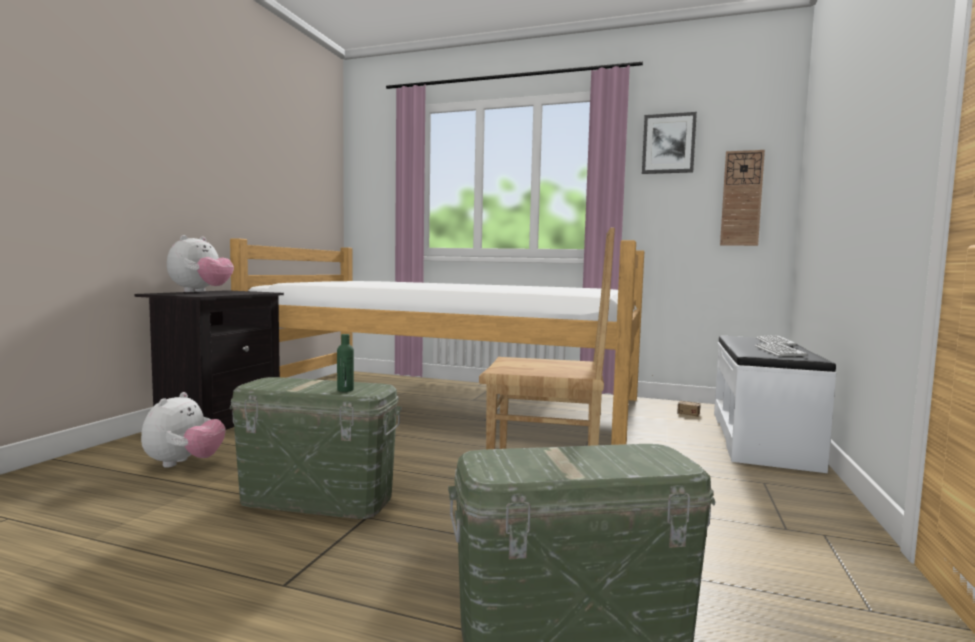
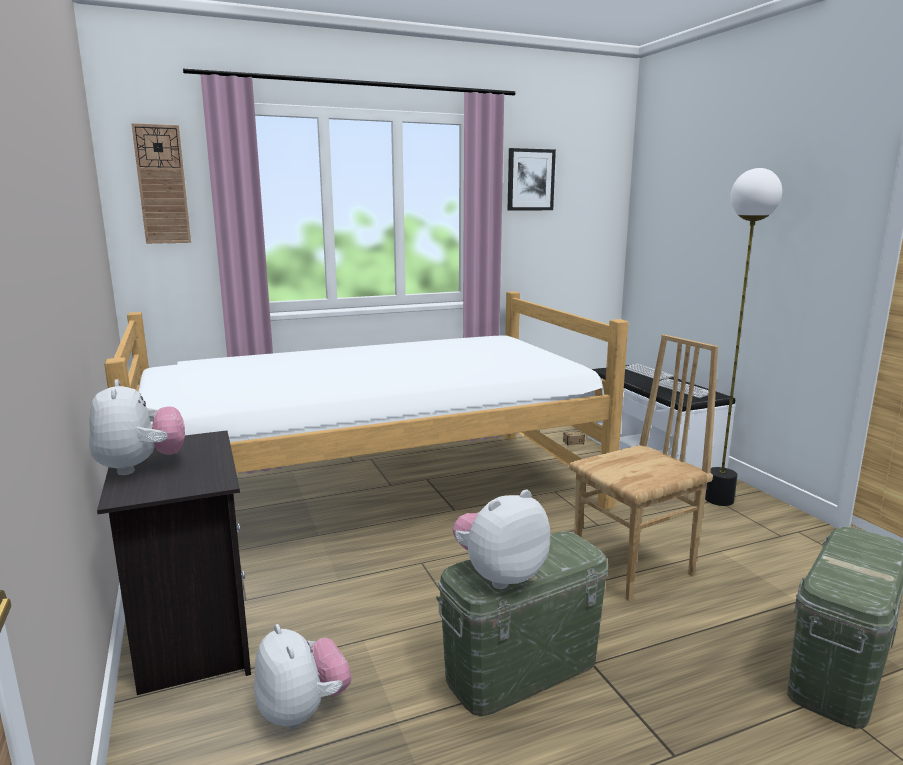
camera: 40 degrees left, 10 degrees up
green bottle [337,334,354,392] -> none
wall clock [720,150,765,246] -> wall clock moved to [131,123,191,244]
none -> plush toy [452,489,550,589]
none -> floor lamp [705,168,782,506]

